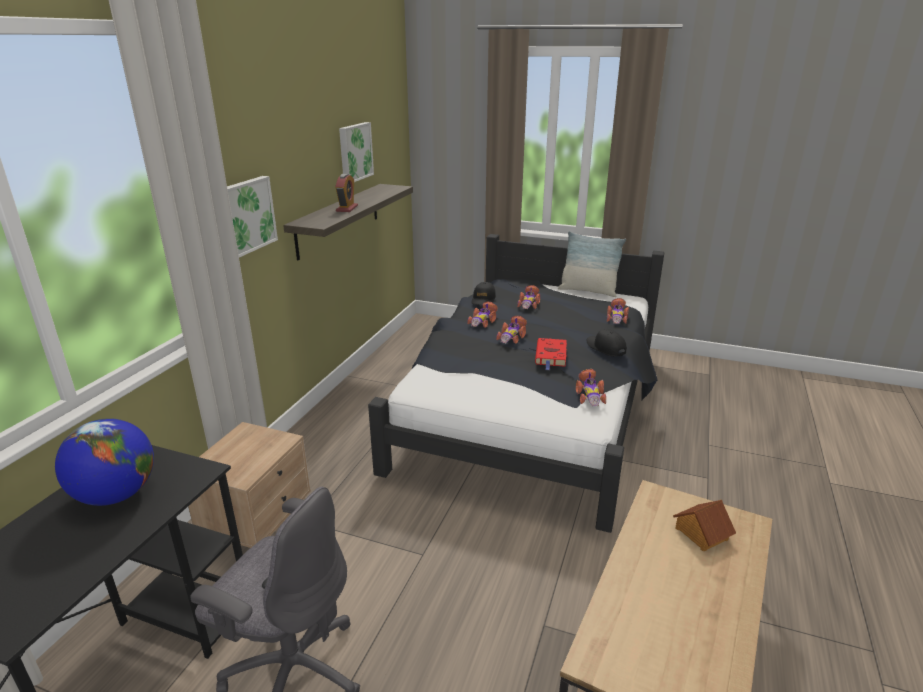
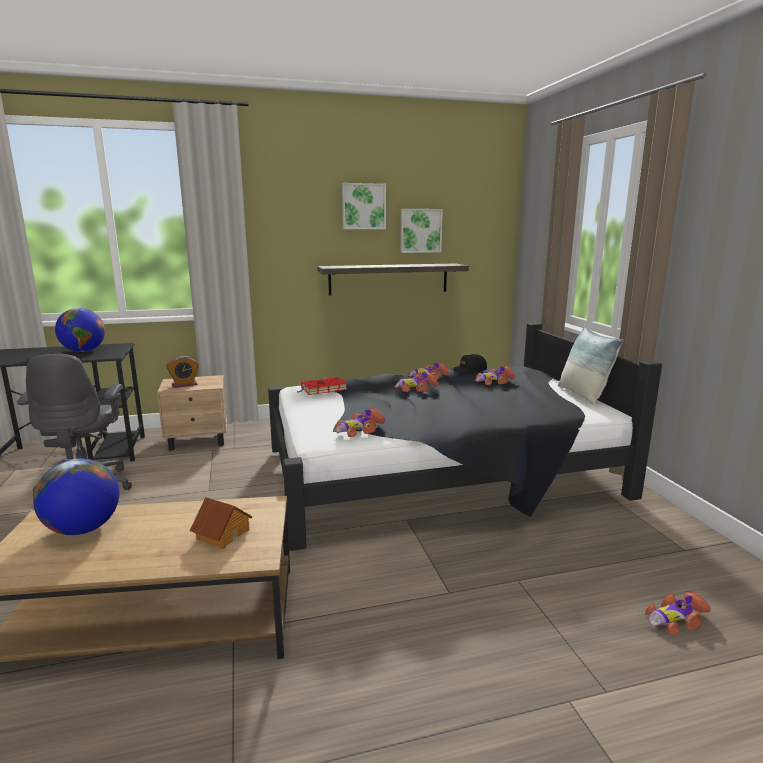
camera: 55 degrees right, 10 degrees down
picture [227,176,278,258] -> picture moved to [342,183,386,229]
alarm clock [335,174,358,212] -> alarm clock moved to [166,356,199,388]
red book [535,338,567,370] -> red book moved to [297,377,347,395]
black cap [587,329,626,357] -> none
toy car [607,298,629,324] -> toy car moved to [645,591,711,635]
none -> globe [33,458,120,535]

